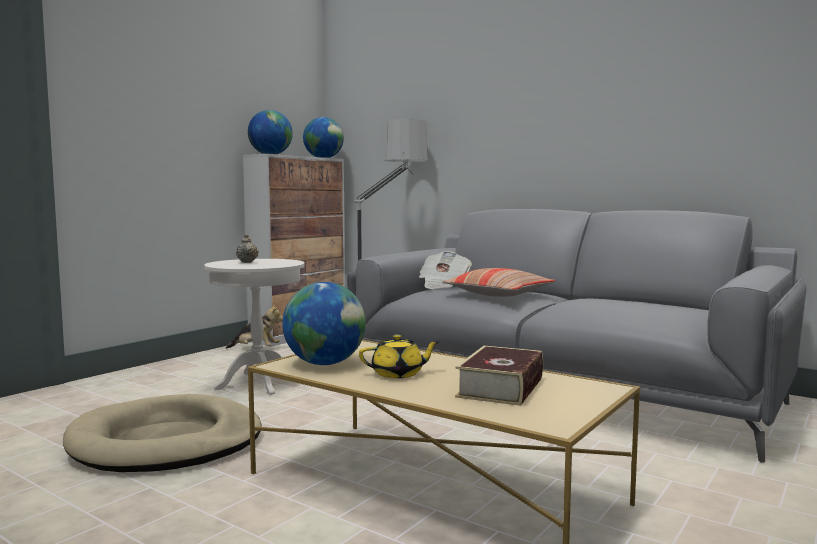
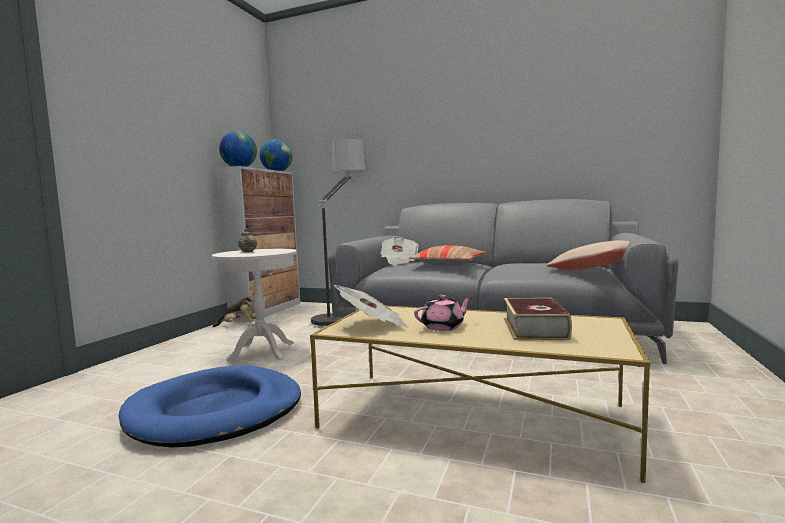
camera: 15 degrees left, 0 degrees up
beige dog bed [63,394,261,472] -> blue dog bed [119,366,301,447]
globe [282,282,366,365] -> newspaper [333,285,409,327]
yellow teapot [359,334,440,378] -> pink teapot [414,295,471,331]
none -> beige pillow [546,240,629,270]

